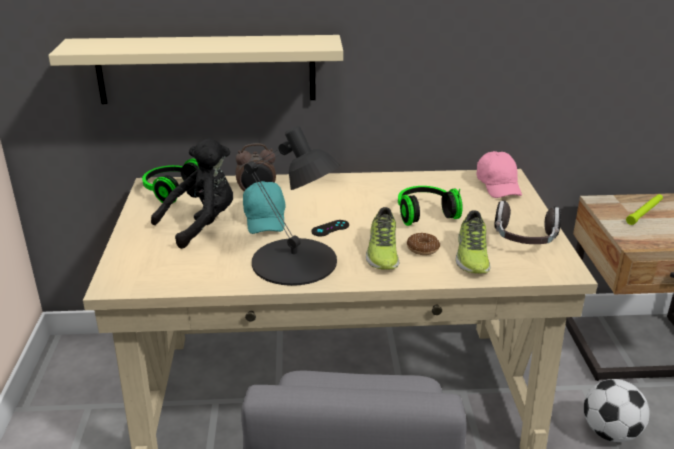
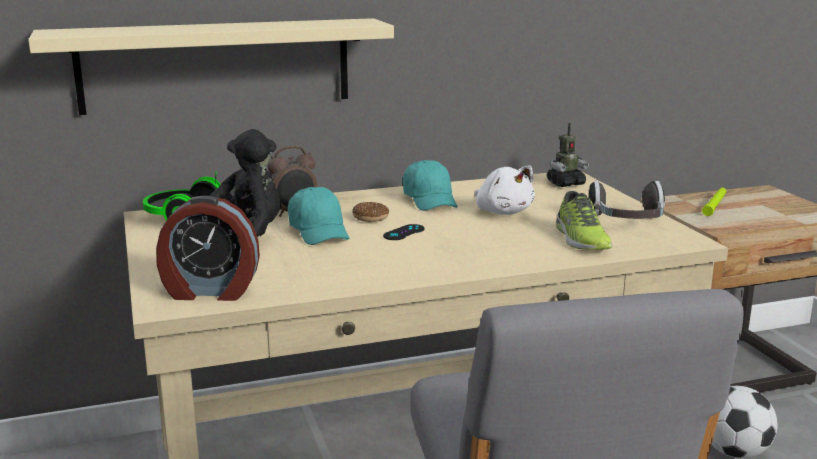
camera: 15 degrees left, 10 degrees down
black table lamp [244,126,341,286] -> none
shoe [366,207,399,270] -> none
headphones [398,186,463,226] -> white plush toy [474,165,535,215]
donut [407,233,440,255] -> donut moved to [352,202,389,222]
pink cap [477,151,522,198] -> toy robot [547,123,589,187]
none -> alarm clock [156,196,260,301]
none -> turquoise cap [403,160,458,211]

